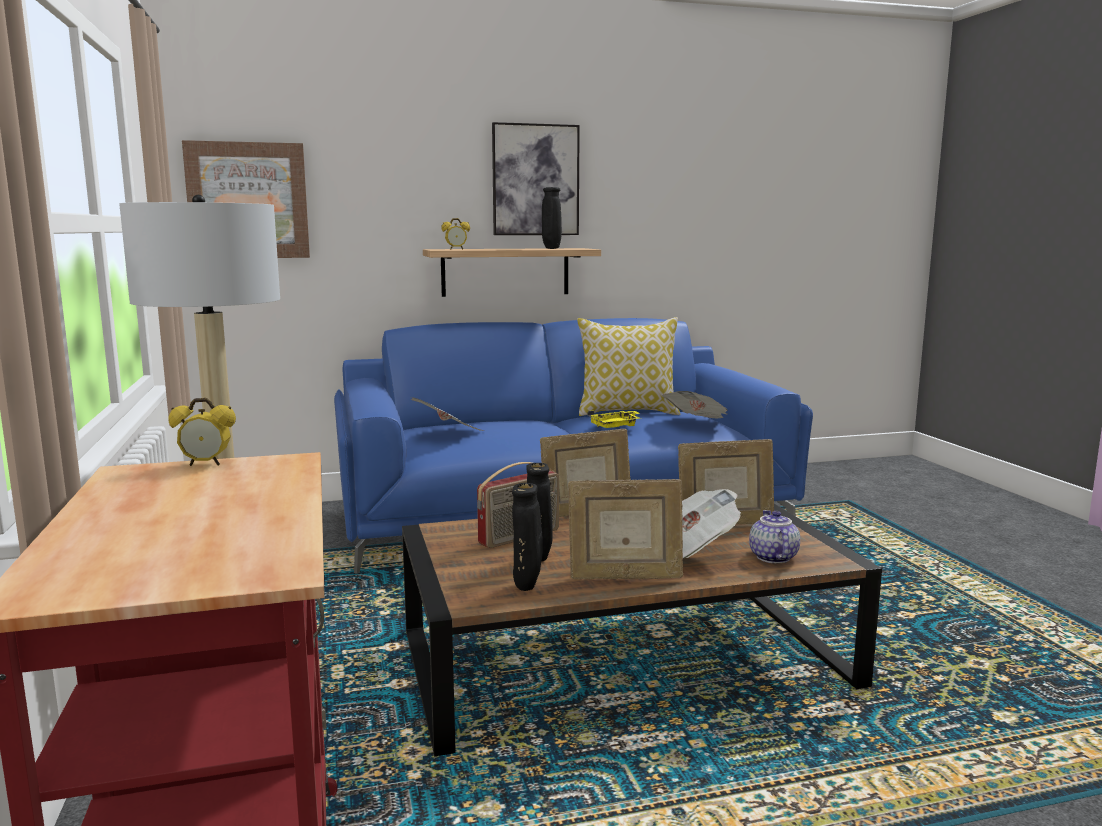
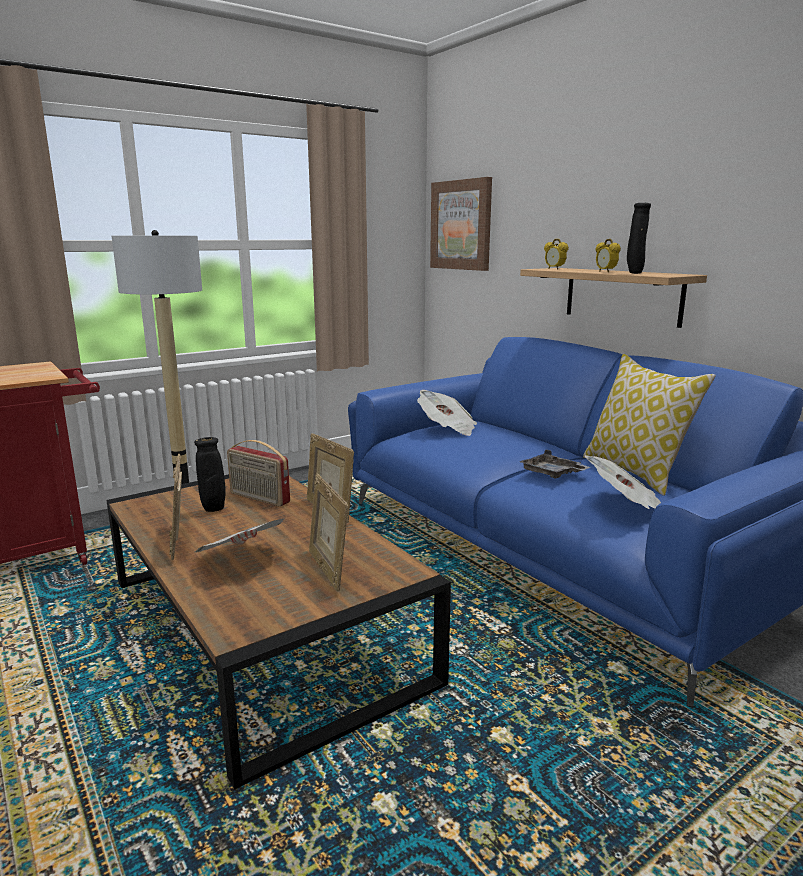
camera: 70 degrees right, 5 degrees up
alarm clock [168,398,236,466] -> alarm clock moved to [595,239,621,272]
picture [492,122,580,235] -> none
black vase [512,483,543,591] -> none
yellow tray [587,410,640,428] -> grey tray [520,449,590,479]
teapot [749,510,800,563] -> none

